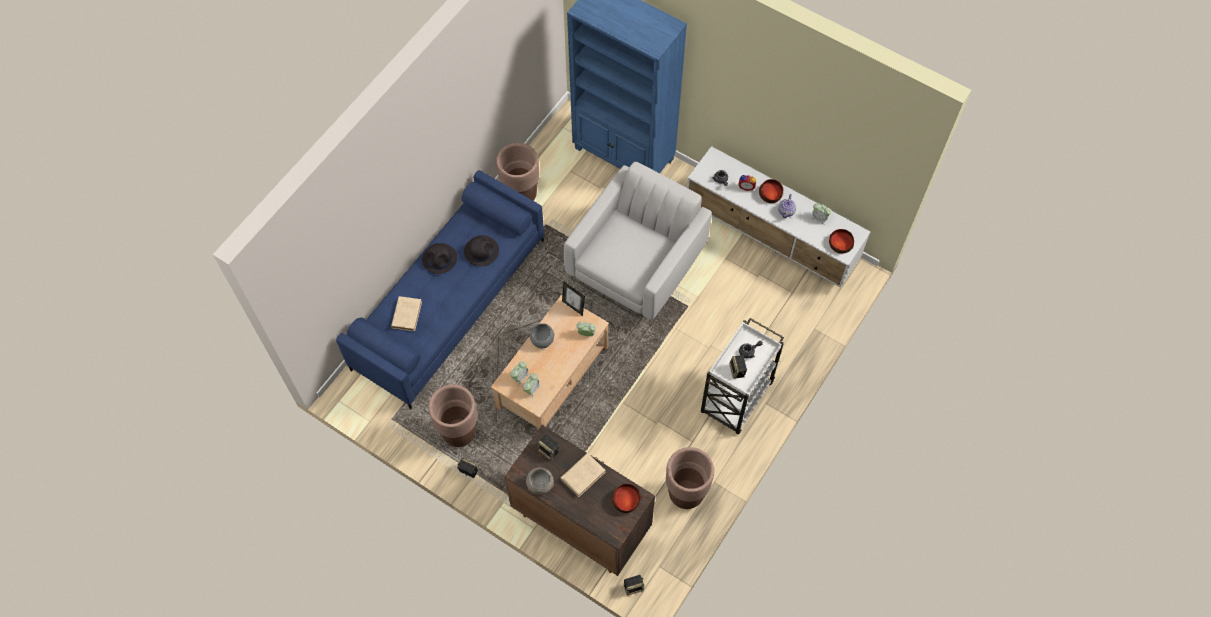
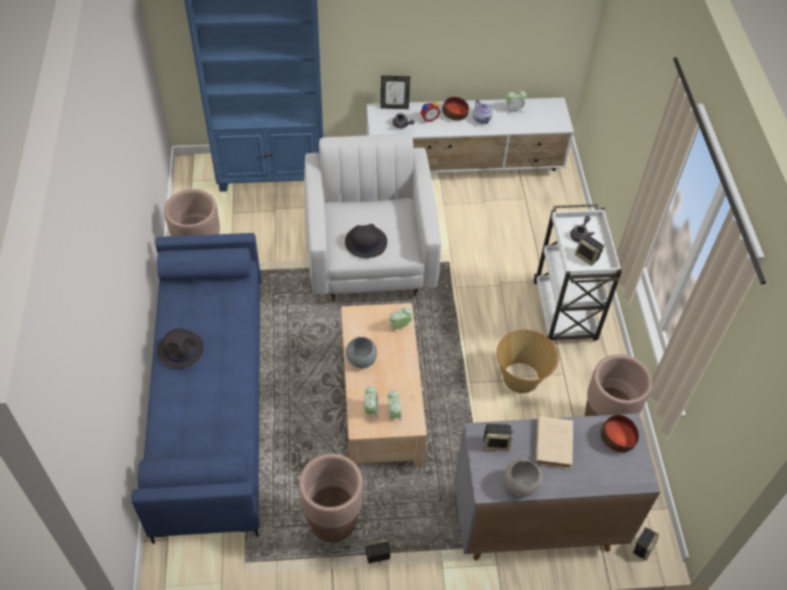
camera: 40 degrees left, 10 degrees down
beige book [391,296,422,331] -> none
black hat [464,235,499,267] -> black hat moved to [345,224,387,258]
brown cabinet [504,425,655,576] -> grey cabinet [454,413,660,560]
picture frame [562,282,585,316] -> picture frame moved to [380,76,410,109]
bowl [829,229,854,254] -> none
none -> basket [497,329,559,393]

